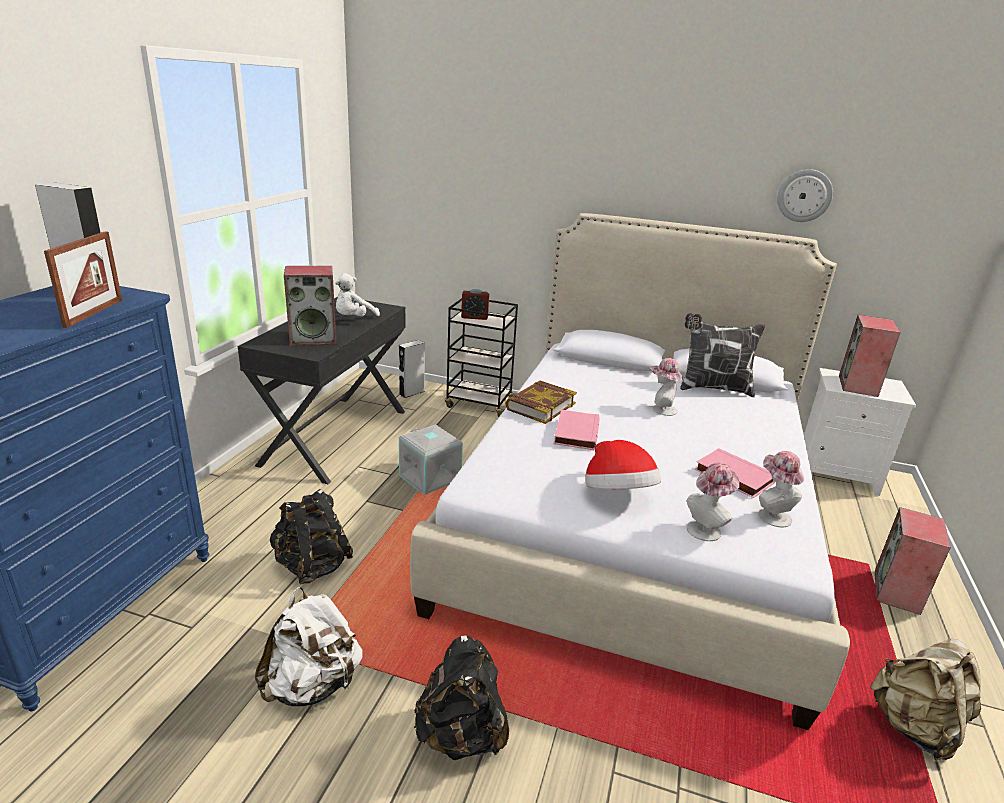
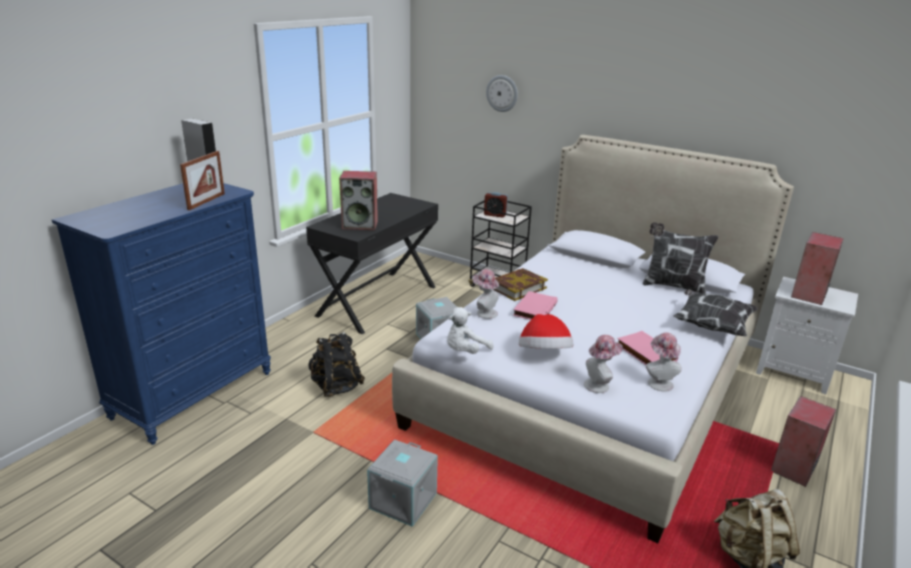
camera: 15 degrees right, 0 degrees up
white backpack [255,587,363,706] -> none
white plush toy [335,273,380,316] -> white plush toy moved to [447,307,493,354]
grey speaker [399,340,425,398] -> none
black backpack [414,635,509,760] -> grey storage box [367,440,438,527]
hat [651,358,683,416] -> hat moved to [472,269,499,319]
wall clock [777,169,833,222] -> wall clock moved to [486,75,518,112]
none -> pillow [673,289,758,336]

